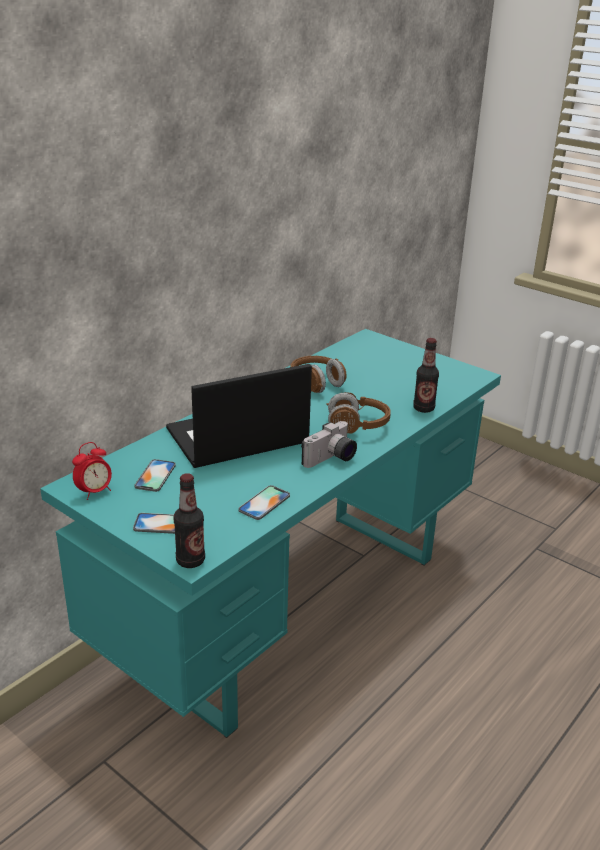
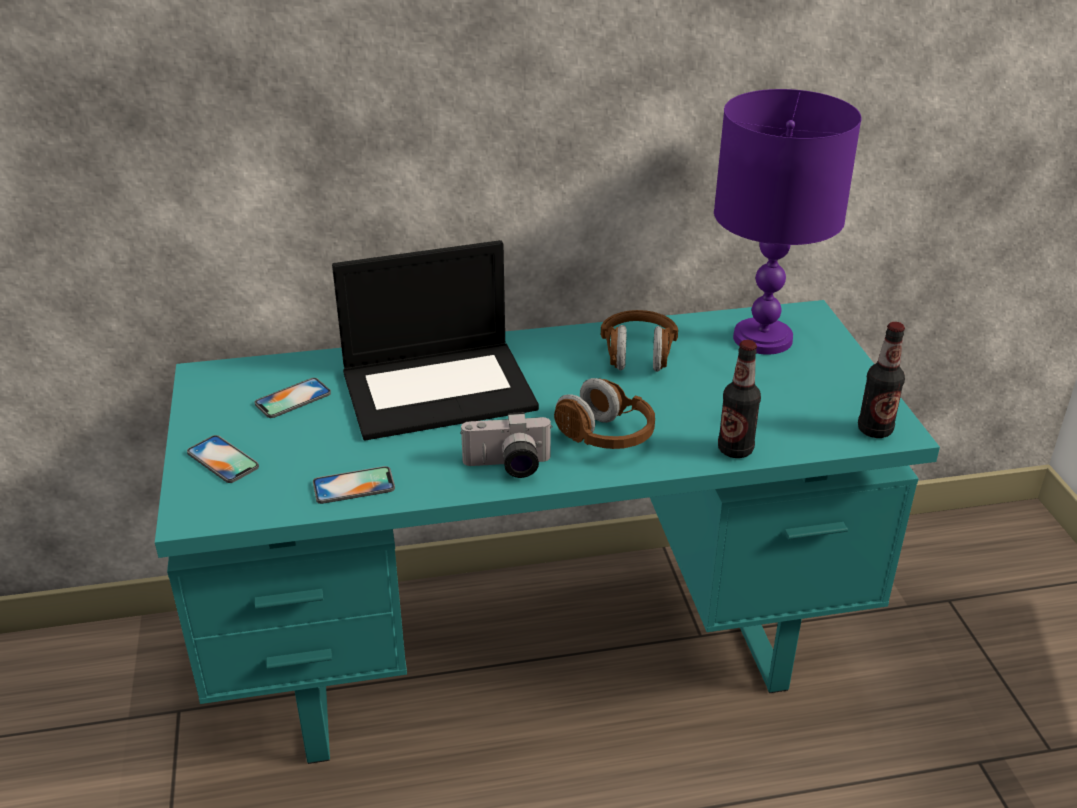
camera: 40 degrees right, 5 degrees up
alarm clock [72,442,112,500] -> none
laptop [166,364,312,468] -> laptop turned 150 degrees clockwise [332,240,539,440]
bottle [174,473,205,568] -> bottle moved to [858,322,905,438]
none -> purple table lamp [714,89,862,355]

